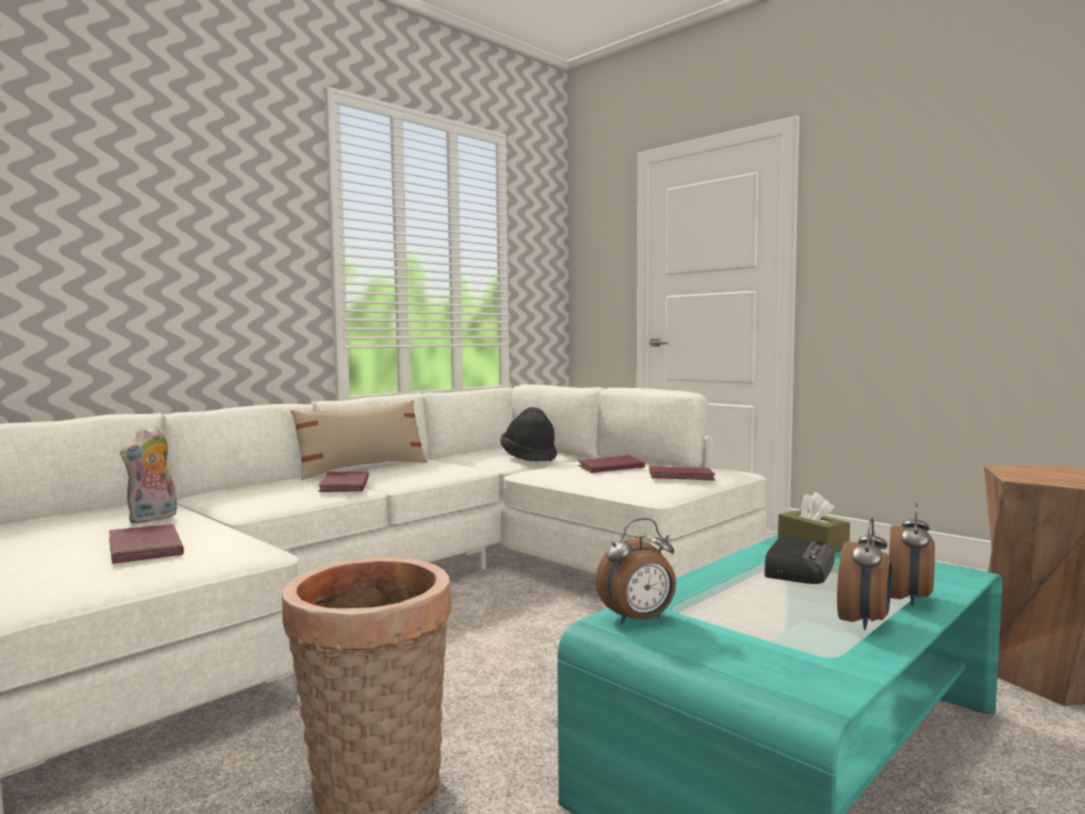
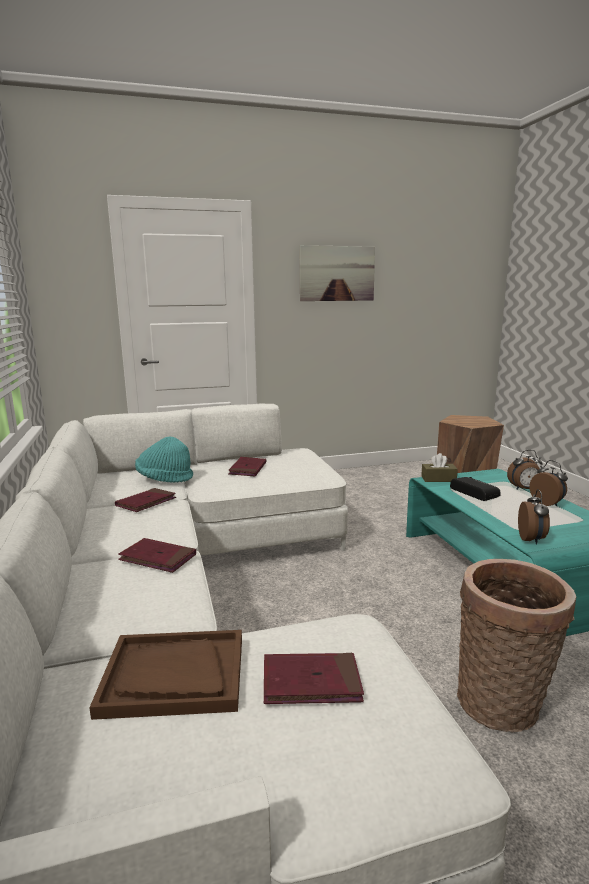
camera: 60 degrees left, 10 degrees up
plush toy [120,426,177,524] -> brown tray [89,630,242,720]
beige pillow [291,400,428,480] -> none
black hat [500,407,557,462] -> turquoise hat [135,436,193,483]
red book [649,466,715,481] -> red book moved to [115,488,176,512]
alarm clock [889,503,935,606] -> alarm clock turned 120 degrees clockwise [507,450,543,490]
none -> picture [300,245,375,301]

